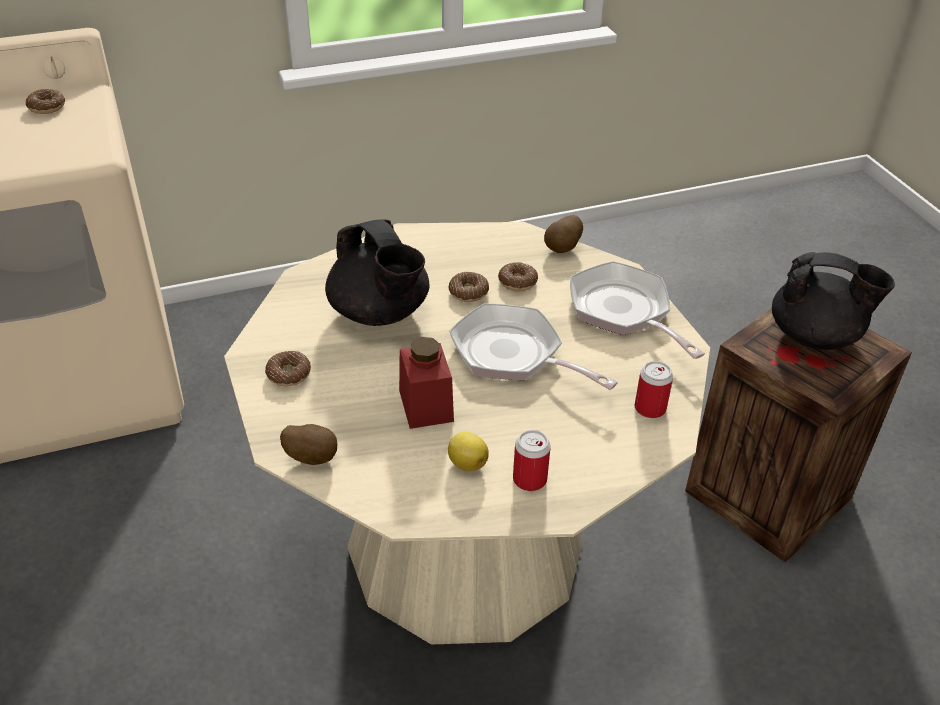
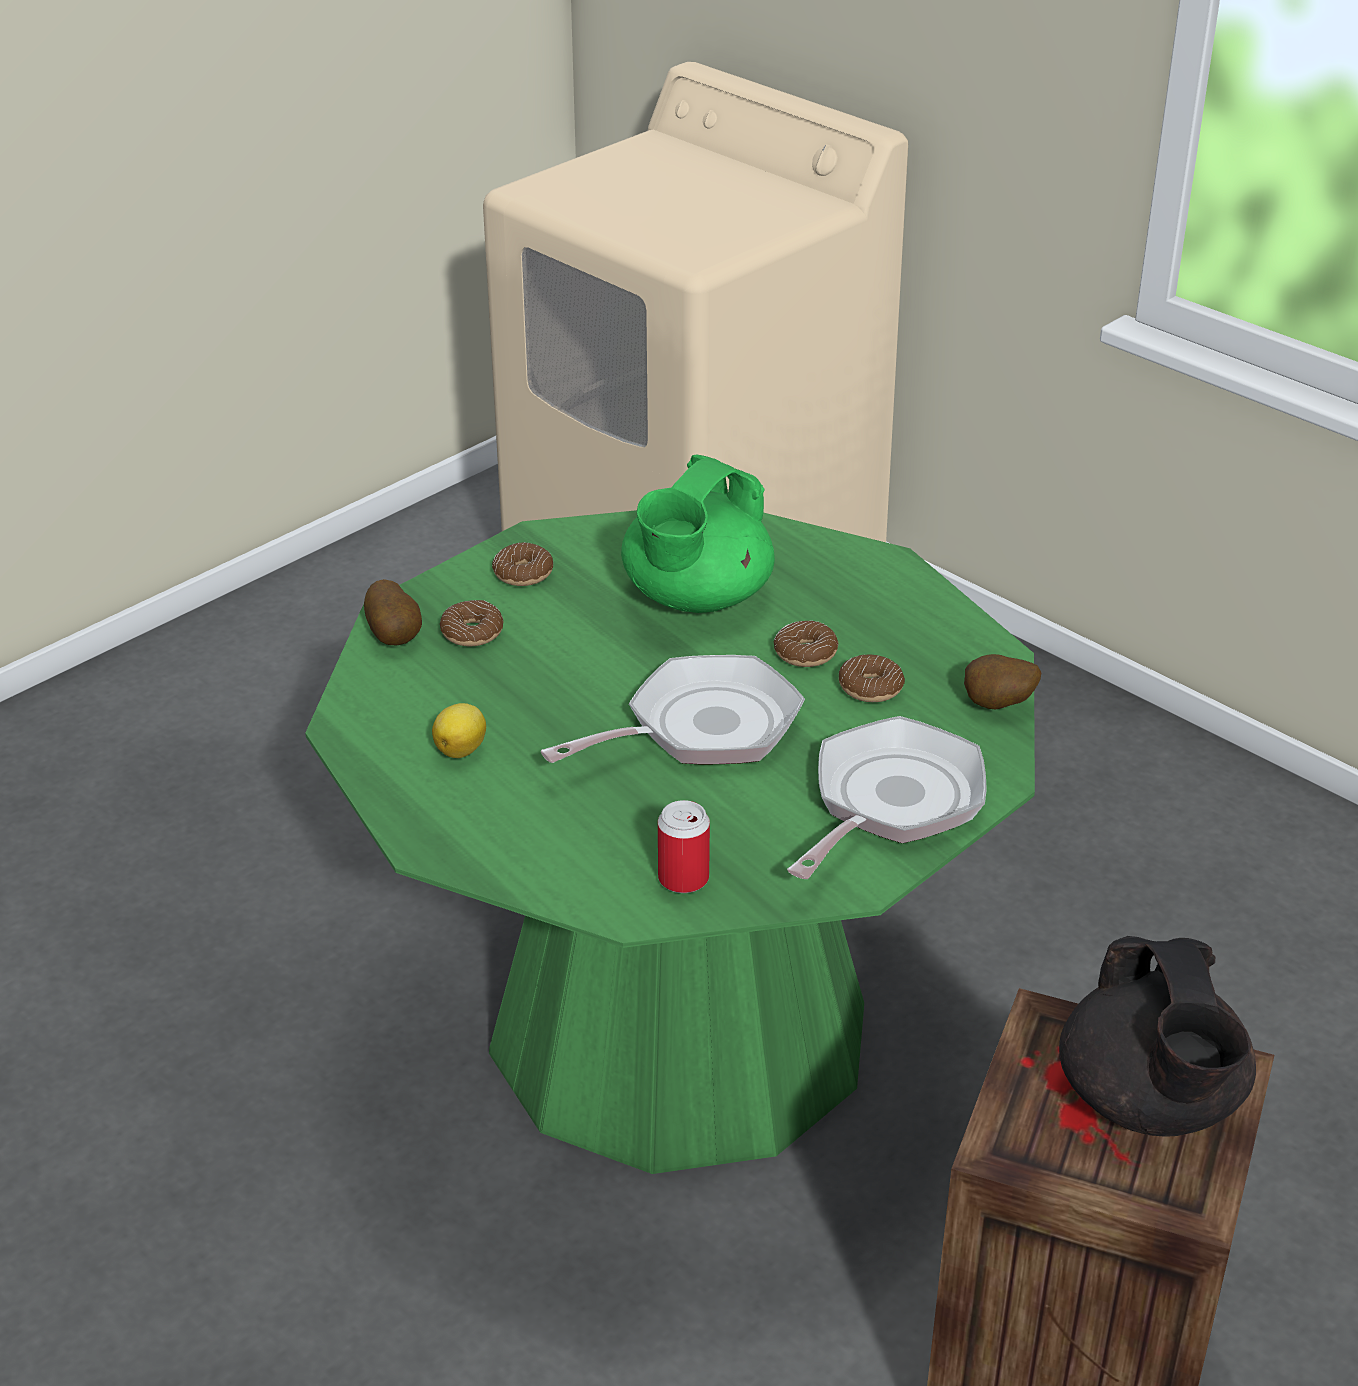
camera: 65 degrees right, 5 degrees down
donut [26,89,65,114] -> donut moved to [440,600,504,647]
beige dining table [224,222,710,645] -> green dining table [305,510,1035,1174]
black teapot [325,219,429,326] -> green teapot [621,454,775,613]
red jar [399,337,454,429] -> none
frying pan [449,303,618,390] -> frying pan turned 45 degrees clockwise [541,655,805,765]
can [513,430,551,491] -> none

